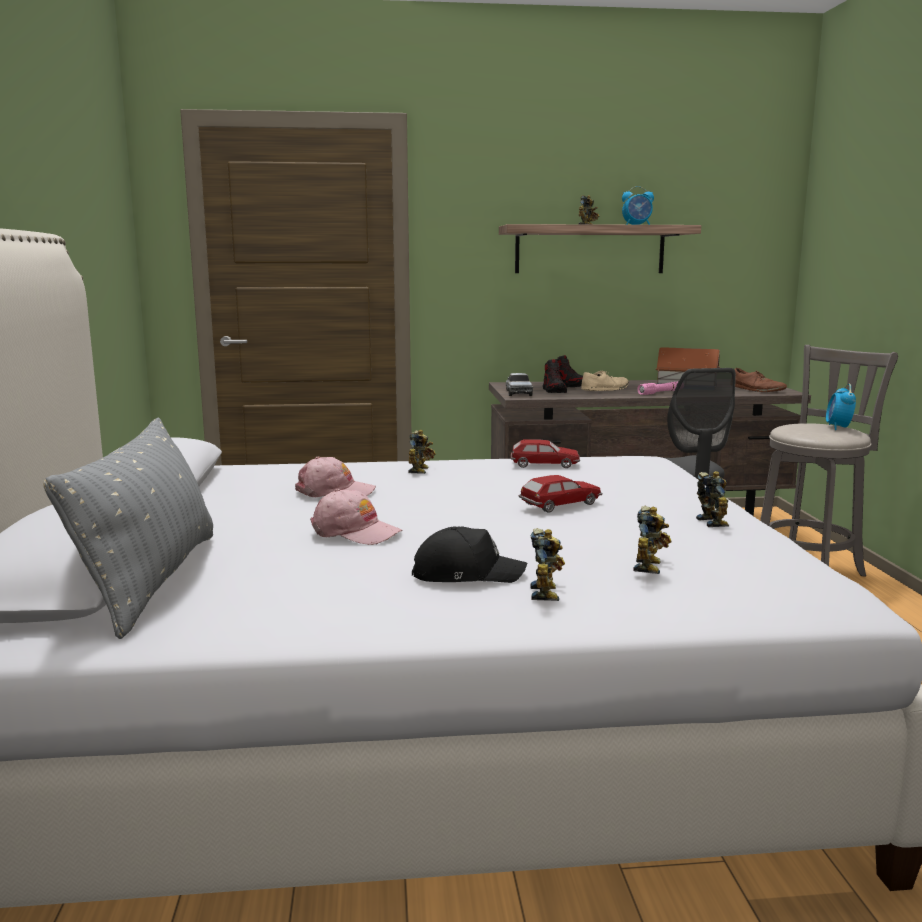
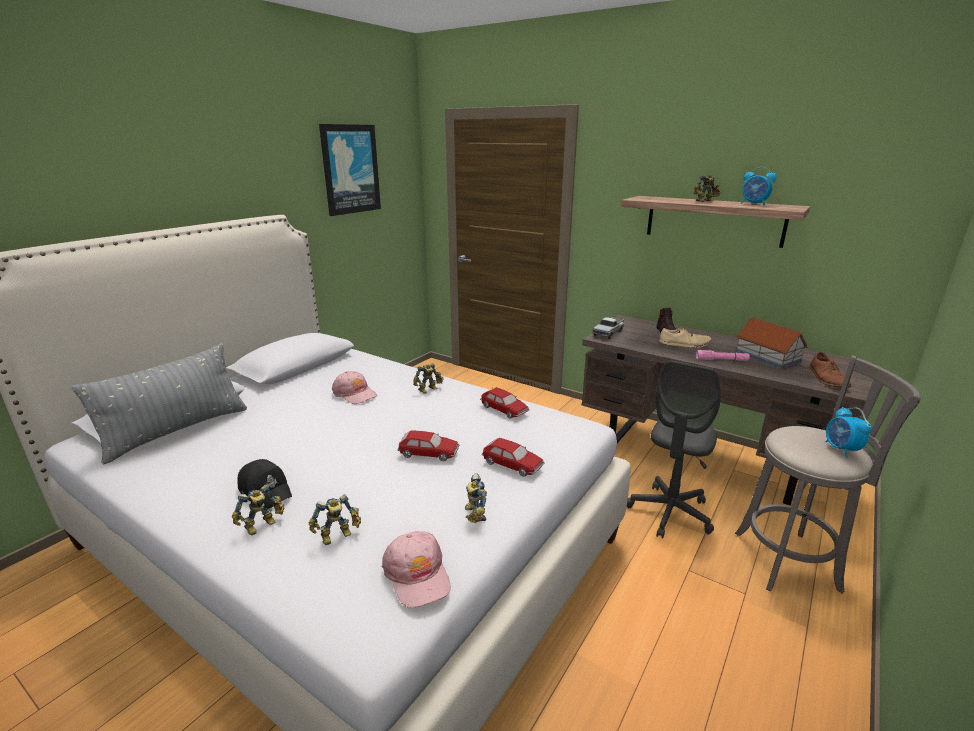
camera: 40 degrees right, 10 degrees up
pink cap [310,489,402,545] -> pink cap moved to [382,531,451,608]
shoe [543,359,567,393] -> none
toy robot [696,471,729,527] -> toy robot turned 135 degrees clockwise [465,473,487,523]
alarm clock [826,383,856,430] -> alarm clock turned 60 degrees counterclockwise [825,407,872,457]
none -> picture [319,124,381,216]
none -> toy car [482,438,545,477]

